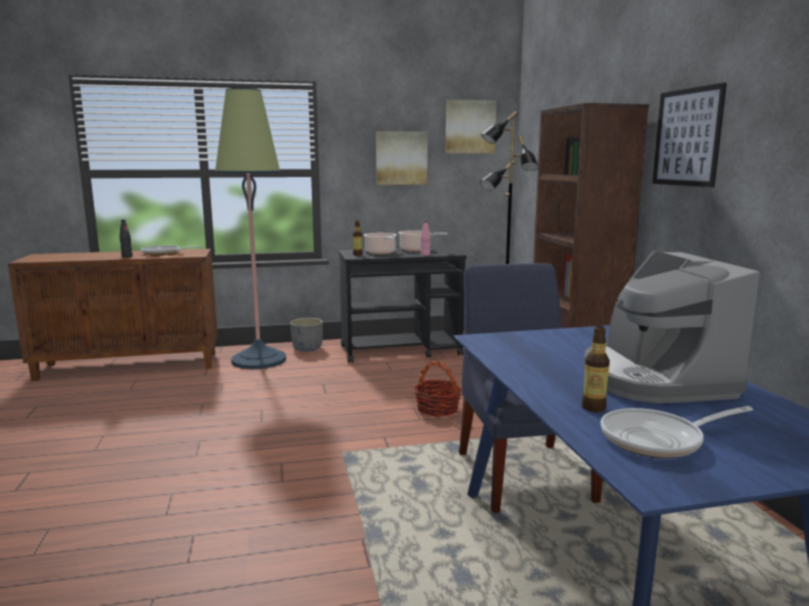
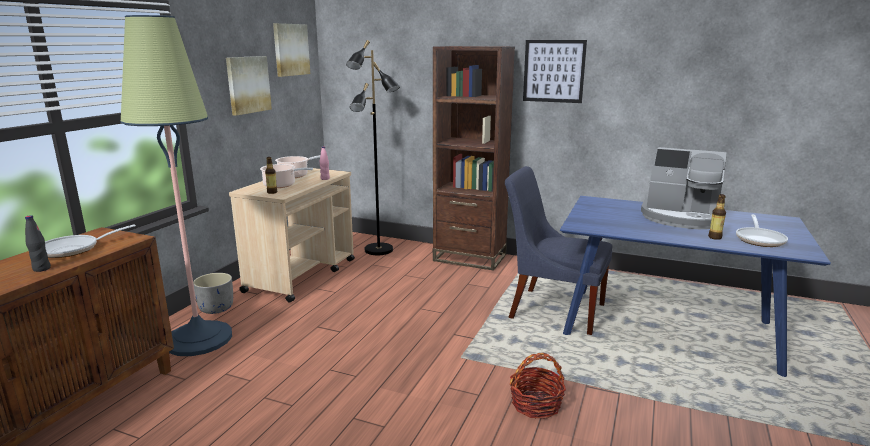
camera: 55 degrees left, 5 degrees up
black cart [338,247,467,363] -> beige cart [229,167,355,303]
basket [414,361,462,417] -> basket moved to [510,353,566,419]

